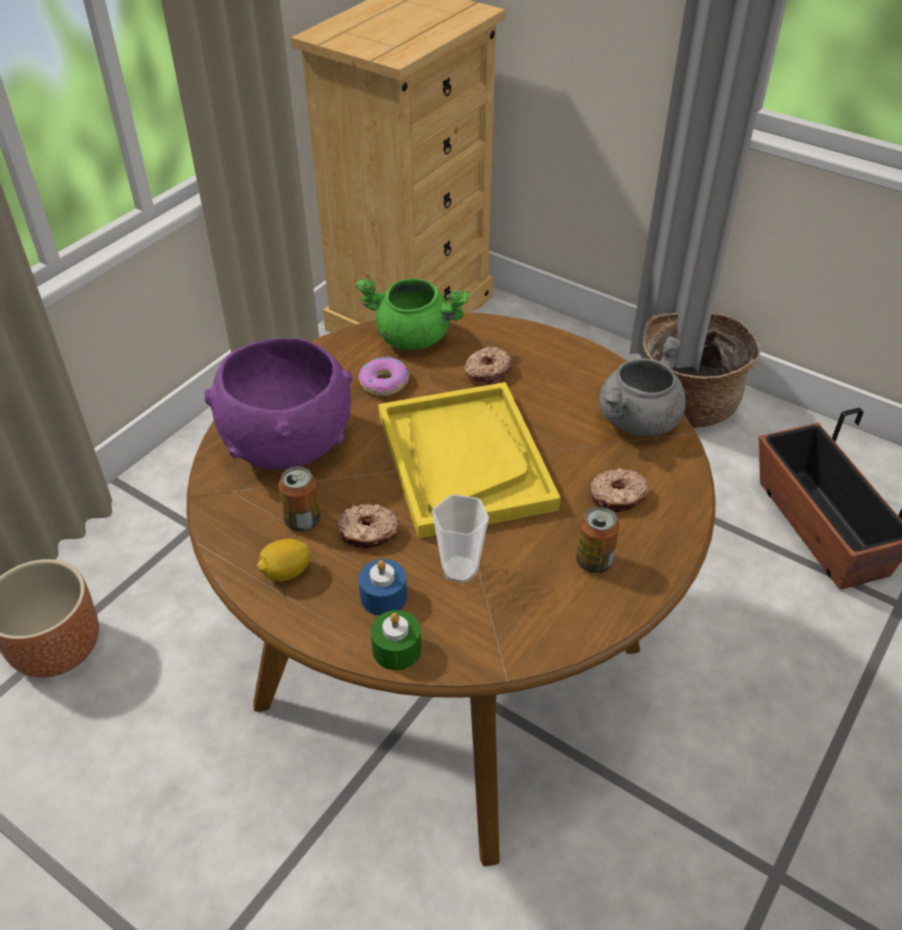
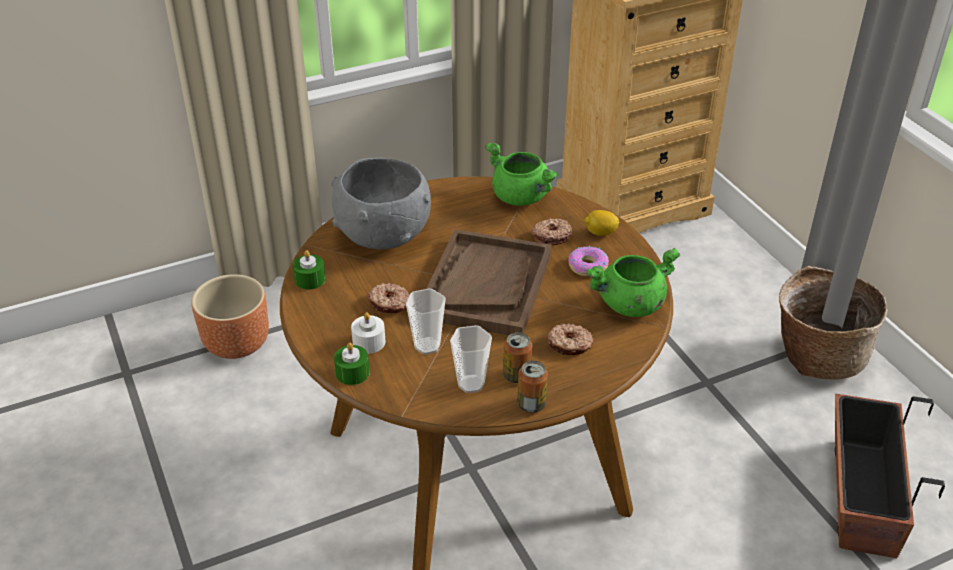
camera: 30 degrees right, 5 degrees down
purple bowl [205,338,353,470] -> grey bowl [332,158,431,249]
lemon [257,539,310,581] -> lemon moved to [585,210,619,235]
can [279,466,320,531] -> can moved to [517,361,548,413]
donut [358,356,409,396] -> donut moved to [569,246,609,276]
blue candle [359,559,407,616] -> white candle [351,312,386,354]
yellow tray [378,382,561,539] -> brown tray [426,229,552,335]
grey cooking pot [599,336,686,436] -> green cooking pot [586,248,680,317]
none -> green candle [293,250,326,290]
none -> cup [450,325,492,393]

